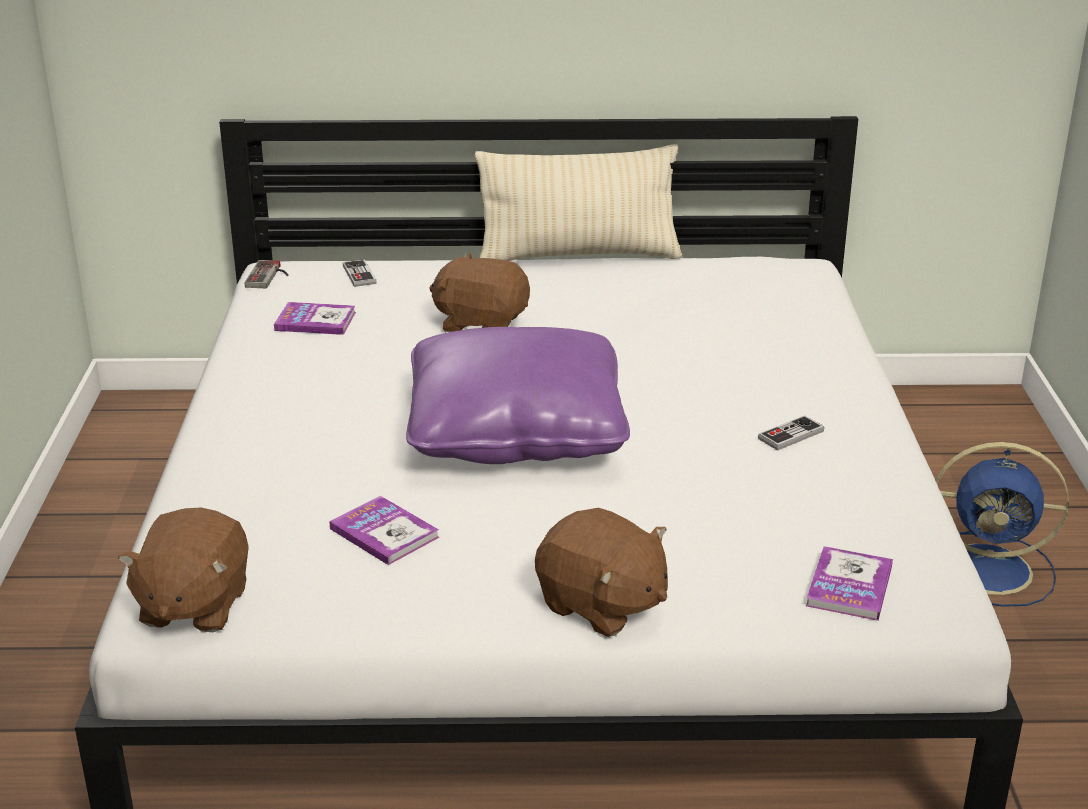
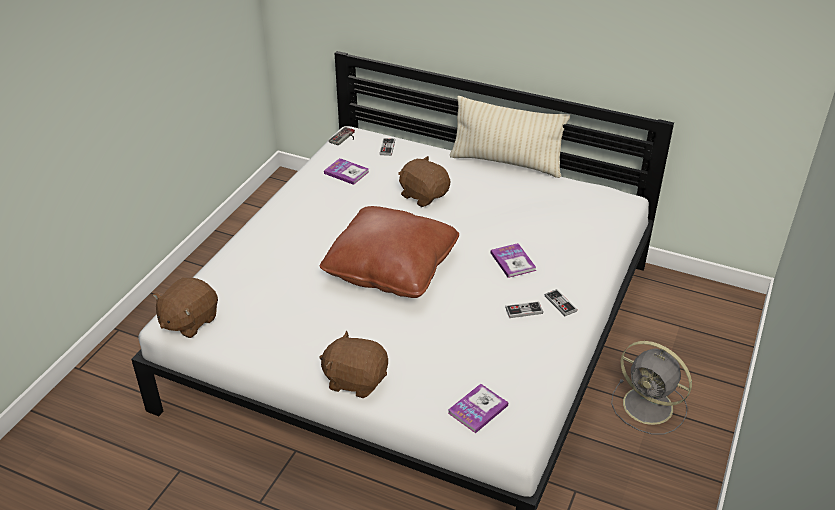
camera: 25 degrees right, 10 degrees up
book [329,496,439,565] -> book moved to [491,243,537,278]
purple pillow [406,327,630,464] -> brown pillow [320,206,459,298]
brown plush toy [535,508,668,637] -> brown plush toy turned 135 degrees clockwise [319,330,388,398]
blue fan [936,442,1069,607] -> grey fan [611,341,692,435]
none -> game controller [545,289,578,316]

